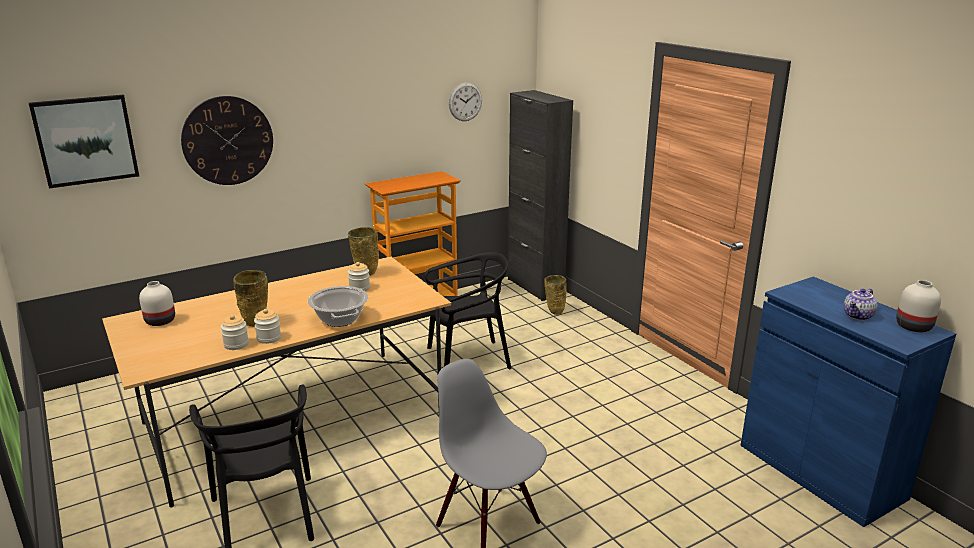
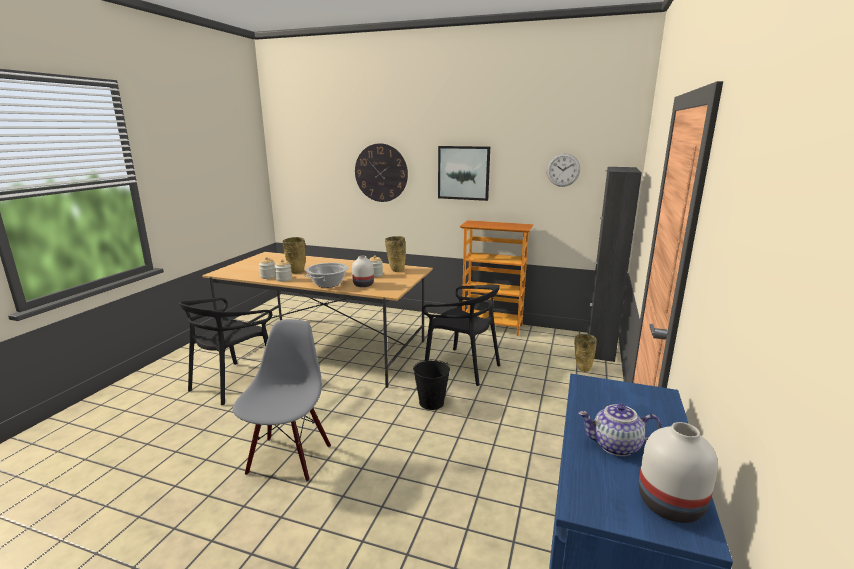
camera: 50 degrees right, 5 degrees down
picture [29,95,139,189] -> picture moved to [438,146,490,201]
white vase [139,281,175,326] -> white vase moved to [352,256,374,287]
none -> black bucket [413,360,450,410]

